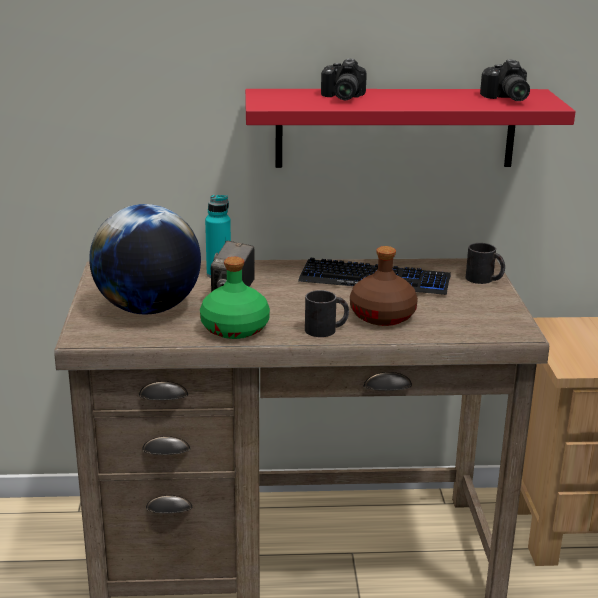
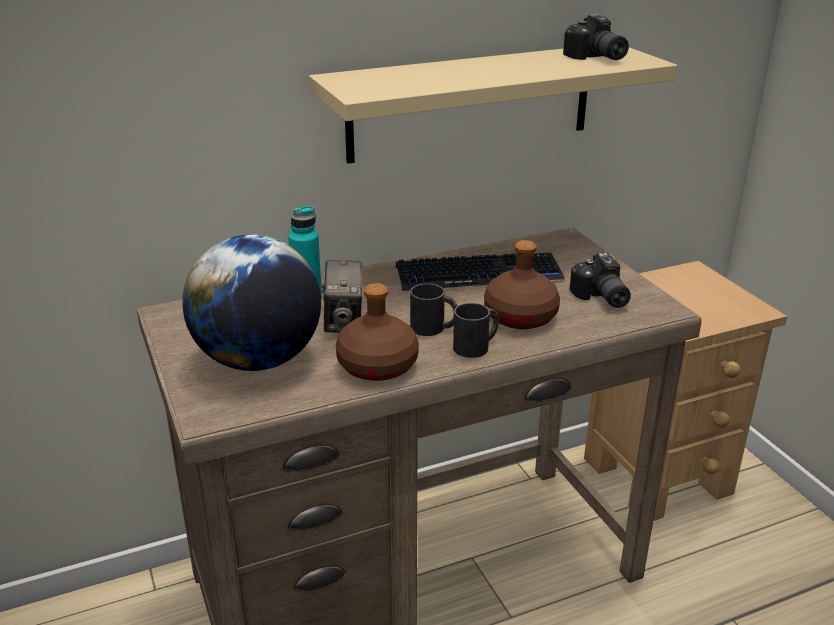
camera: 20 degrees left, 5 degrees up
green bottle [200,257,270,339] -> brown bottle [336,283,419,381]
red shelf [245,89,576,168] -> beige shelf [309,47,677,164]
camera [321,58,367,100] -> camera moved to [570,253,631,308]
black mug [466,243,505,284] -> black mug moved to [410,283,457,336]

